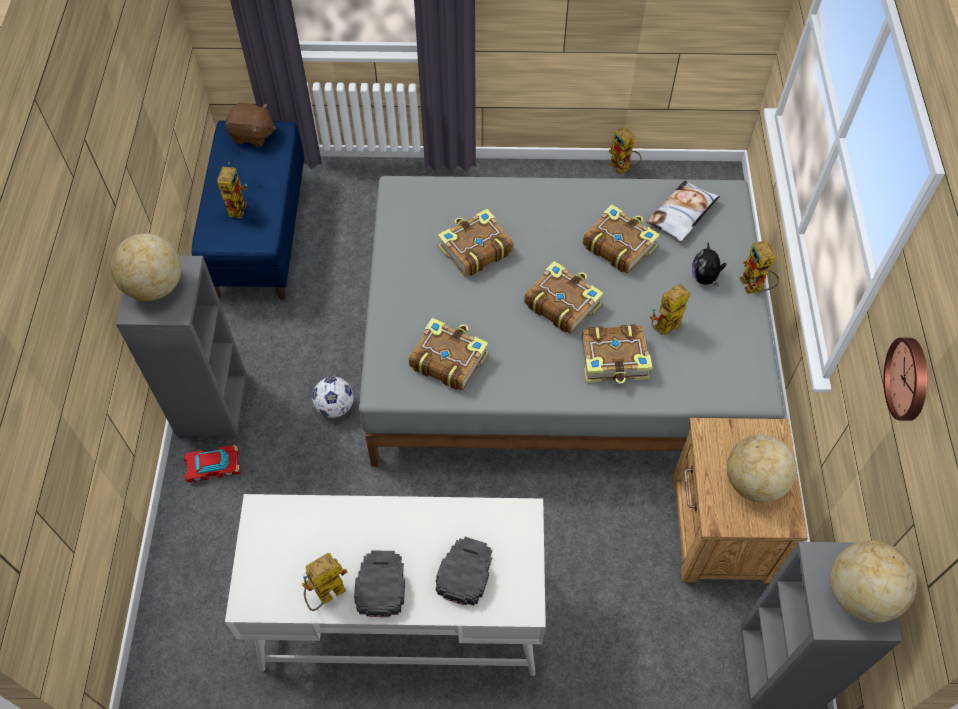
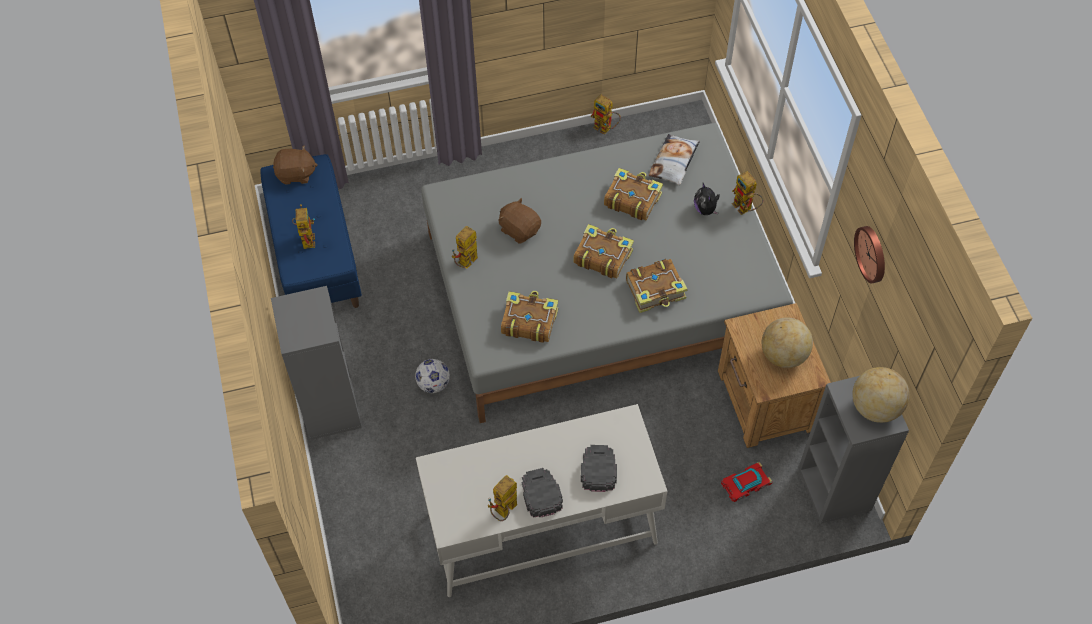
camera: 15 degrees left, 0 degrees up
globe [111,233,181,301] -> none
toy car [183,445,240,482] -> toy car moved to [721,462,772,502]
book [438,209,513,277] -> brown plush toy [498,198,541,244]
toy robot [650,283,690,336] -> toy robot moved to [452,226,478,269]

